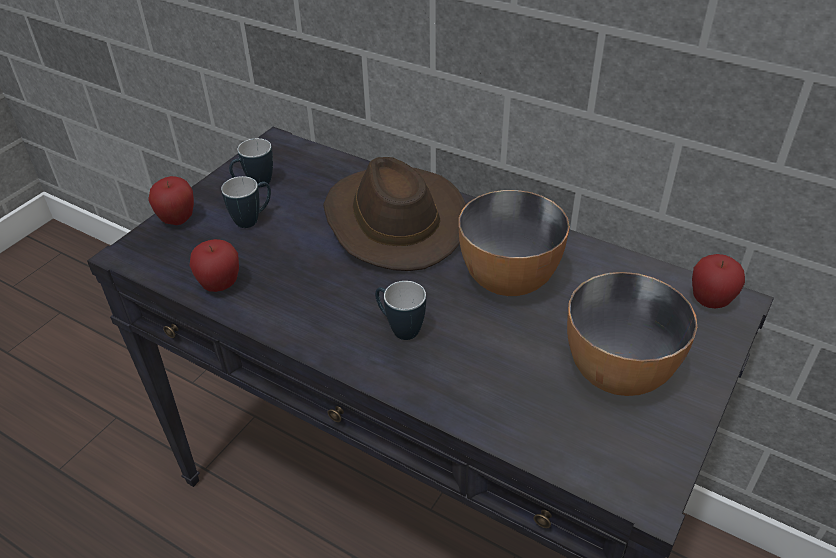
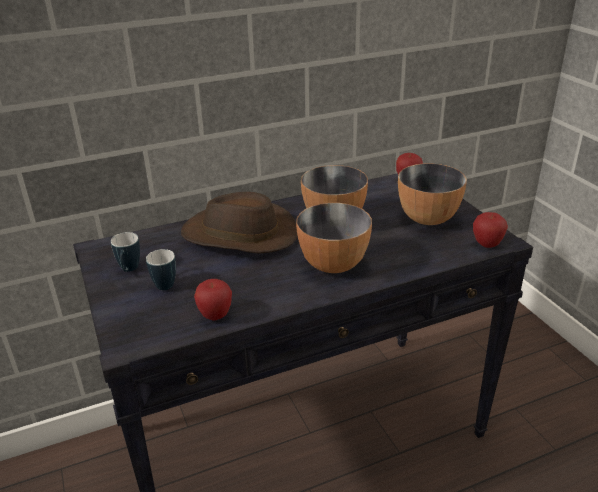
camera: 55 degrees left, 10 degrees down
apple [148,176,194,225] -> apple moved to [473,212,508,248]
mug [375,281,426,340] -> bowl [296,203,372,273]

